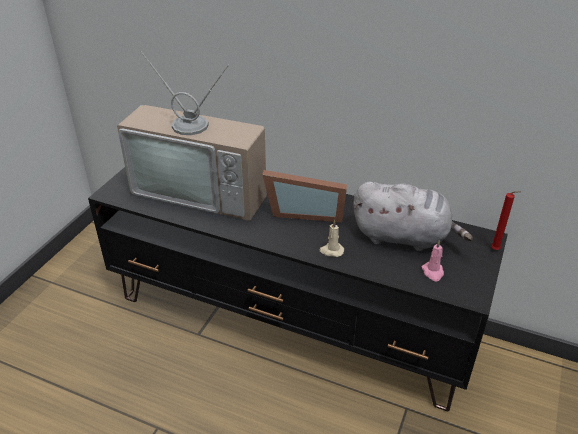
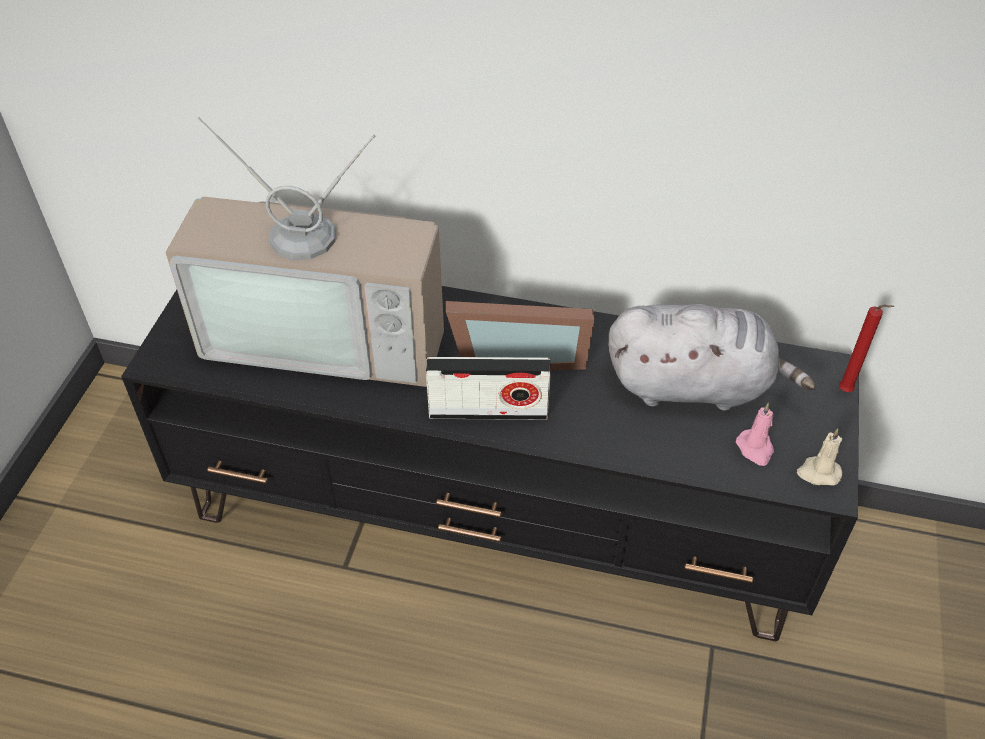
camera: 10 degrees left, 10 degrees up
beige candle [319,219,344,257] -> beige candle moved to [797,428,842,485]
none -> radio [426,357,551,420]

